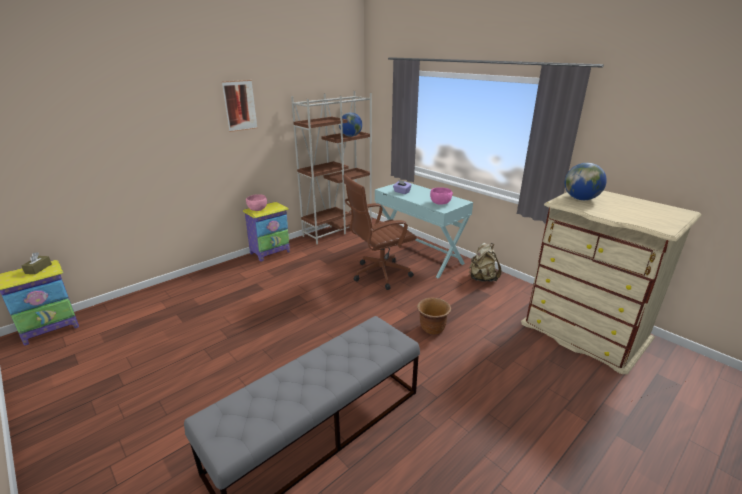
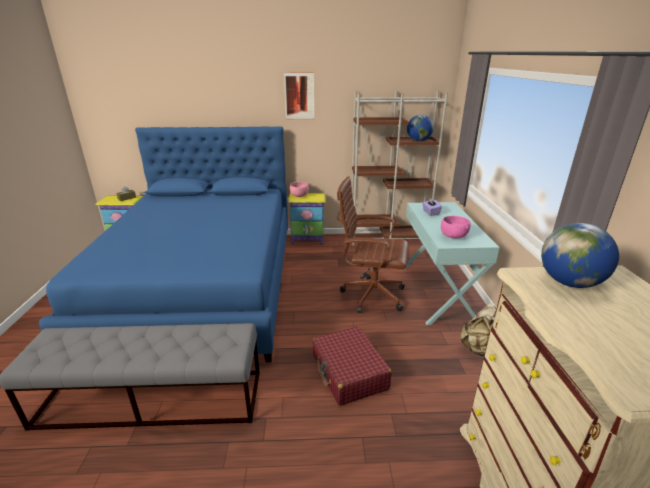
camera: 40 degrees right, 0 degrees up
brown planter [417,298,451,335] -> red suitcase [312,326,392,406]
none -> blue bed [39,126,288,362]

